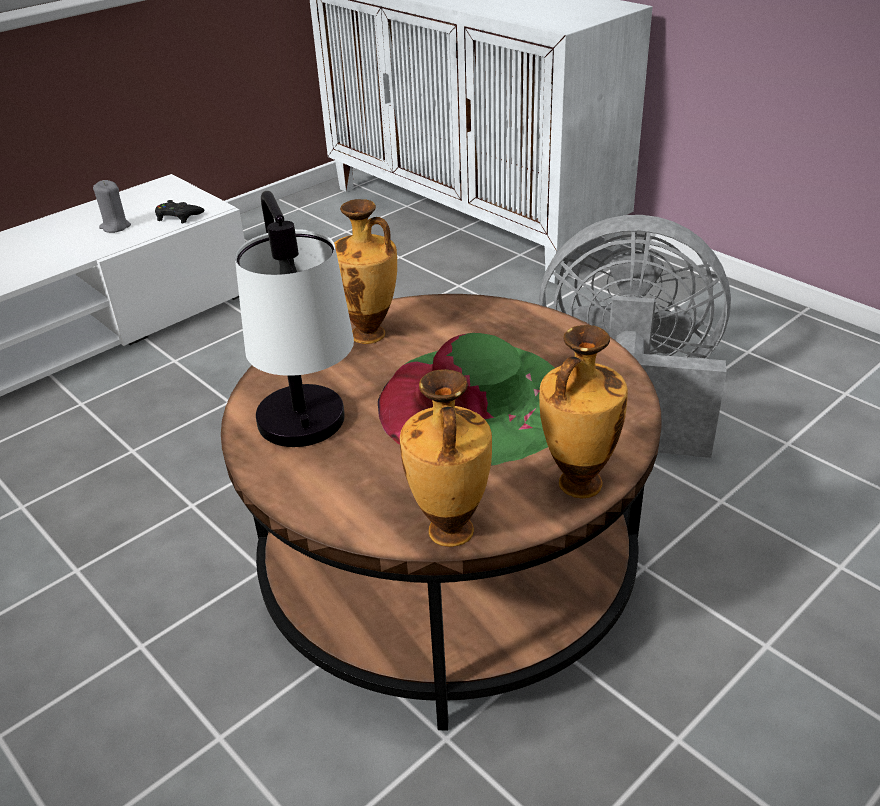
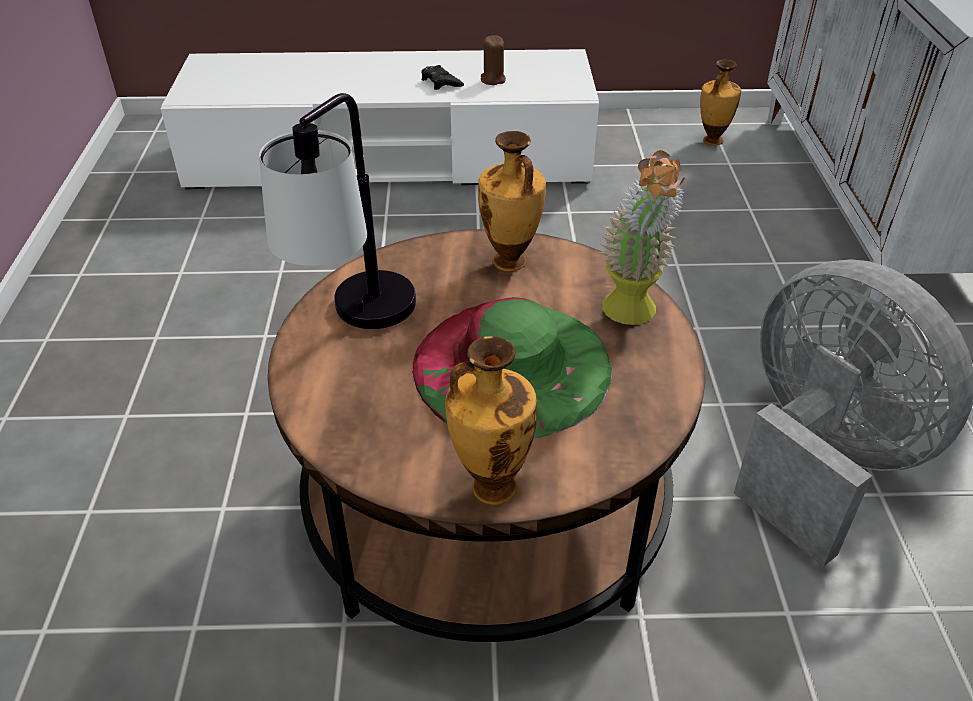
camera: 40 degrees right, 5 degrees up
grey candle [93,180,131,233] -> brown candle [481,35,506,85]
black game controller [155,200,204,223] -> black game controller moved to [421,65,464,90]
vase [400,369,492,547] -> vase moved to [700,60,741,145]
none -> potted plant [600,150,685,325]

